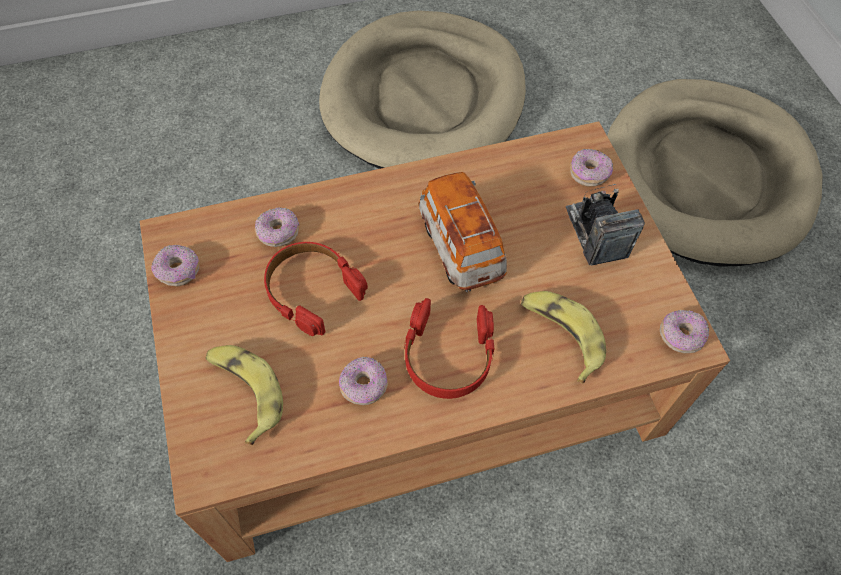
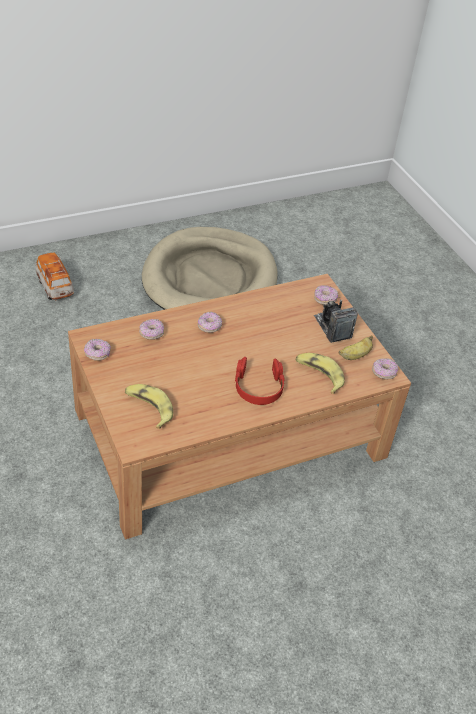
camera: 10 degrees left, 15 degrees down
red headphones [264,242,368,336] -> none
donut [339,356,388,405] -> donut moved to [198,311,222,333]
toy car [418,172,507,292] -> toy car moved to [35,253,74,301]
beige dog bed [607,79,822,267] -> none
none -> banana [339,335,373,360]

